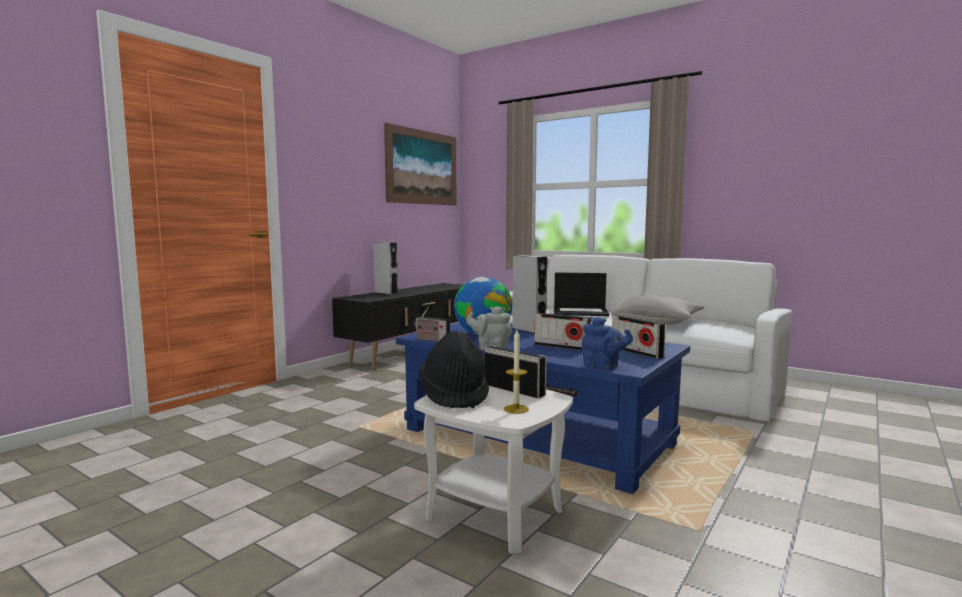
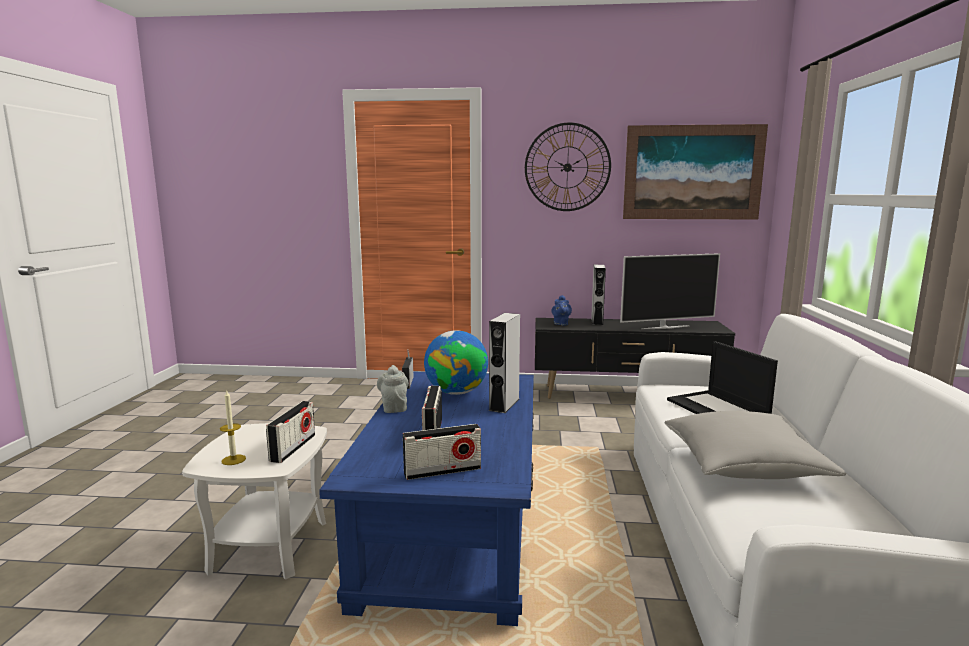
camera: 60 degrees right, 5 degrees up
black hat [419,331,489,408] -> none
blue teapot [582,317,633,369] -> blue teapot moved to [551,295,572,326]
radio [612,315,666,359] -> radio turned 135 degrees counterclockwise [403,424,481,480]
none -> wall clock [525,122,611,211]
none -> television [620,253,720,329]

